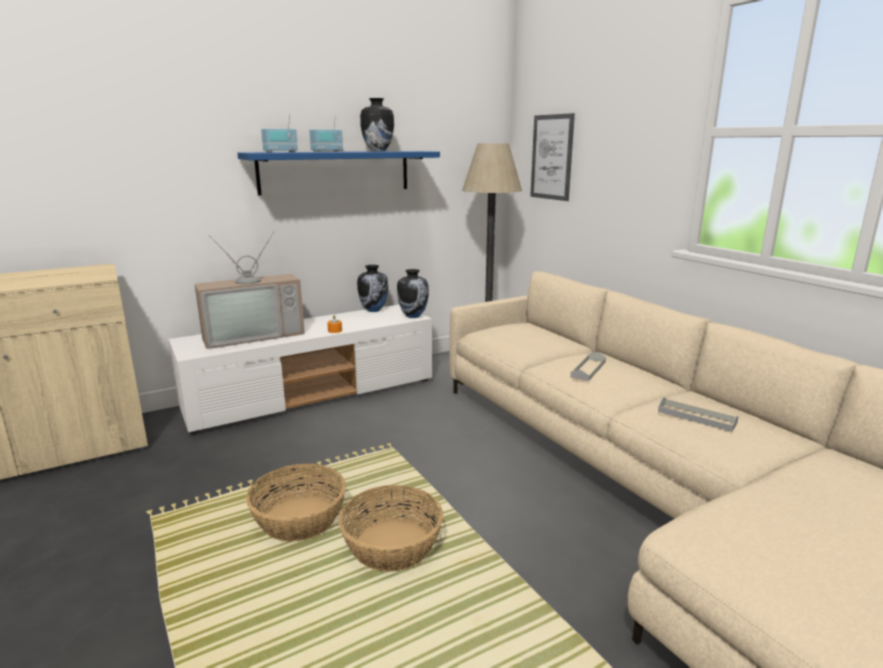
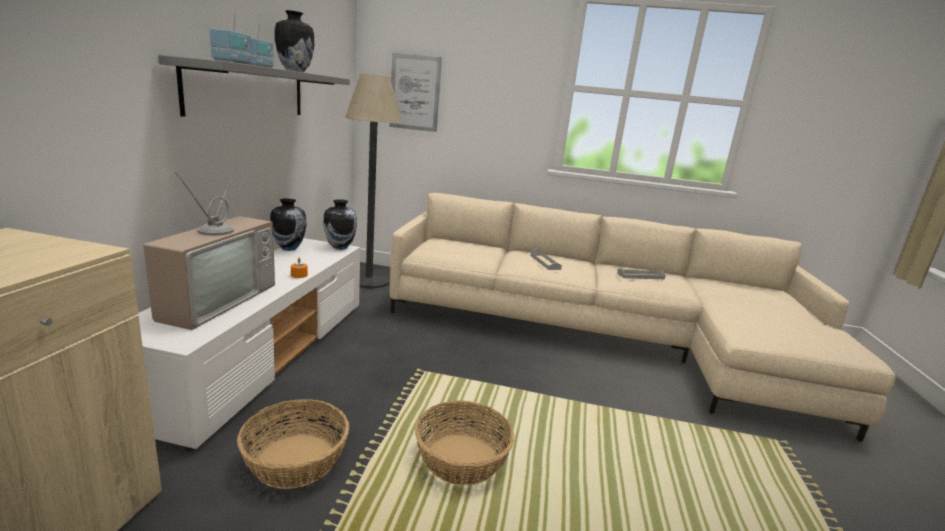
camera: 50 degrees left, 0 degrees up
blue shelf [237,151,440,196] -> grey shelf [158,55,350,117]
basket [338,485,443,572] -> basket moved to [237,399,349,489]

